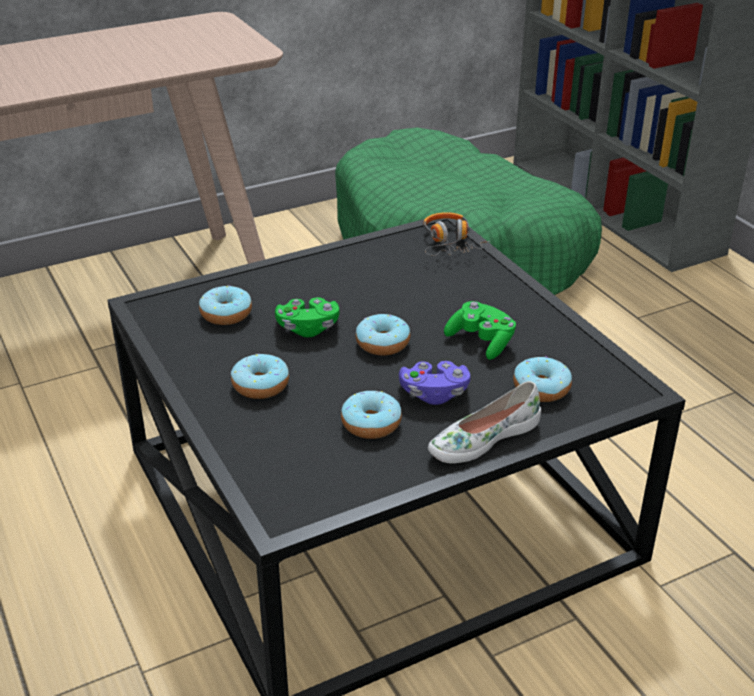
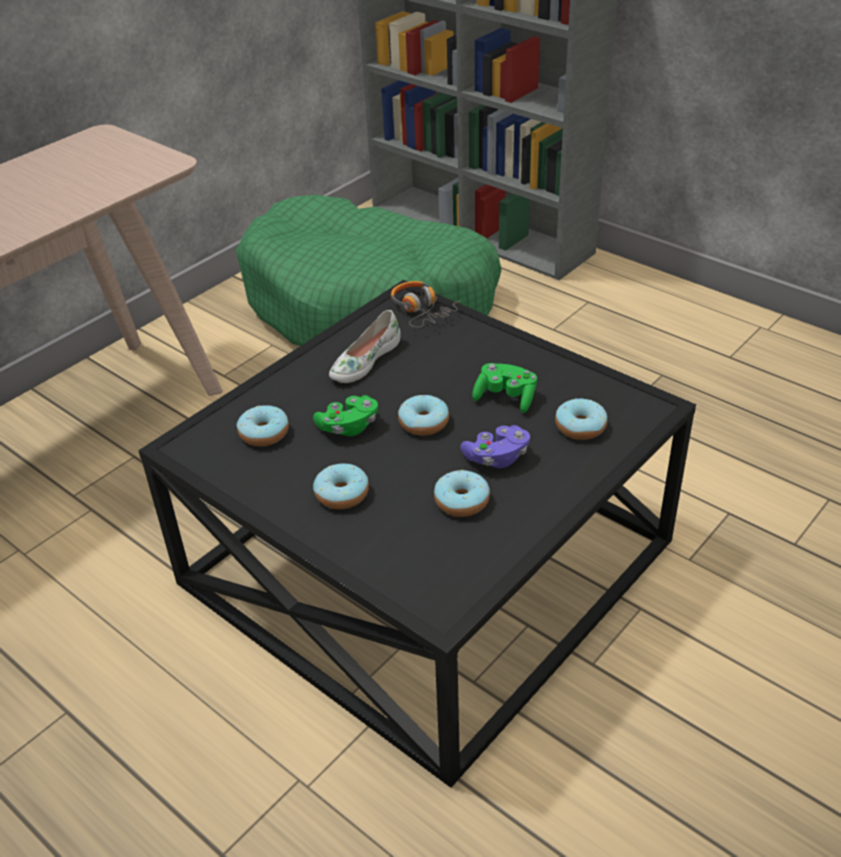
camera: 20 degrees left, 5 degrees up
white shoe [428,381,541,463] -> white shoe moved to [329,310,400,383]

